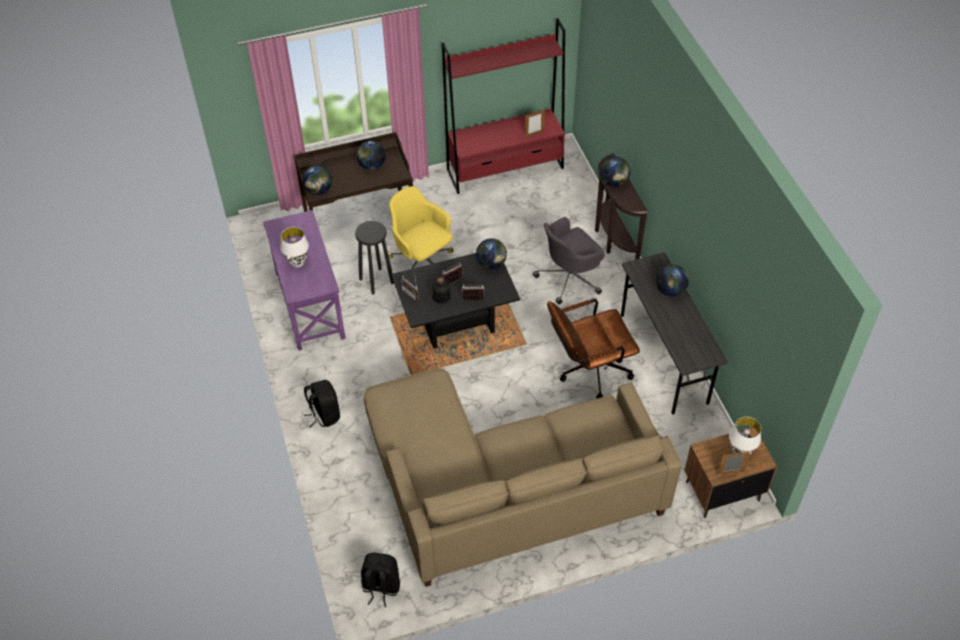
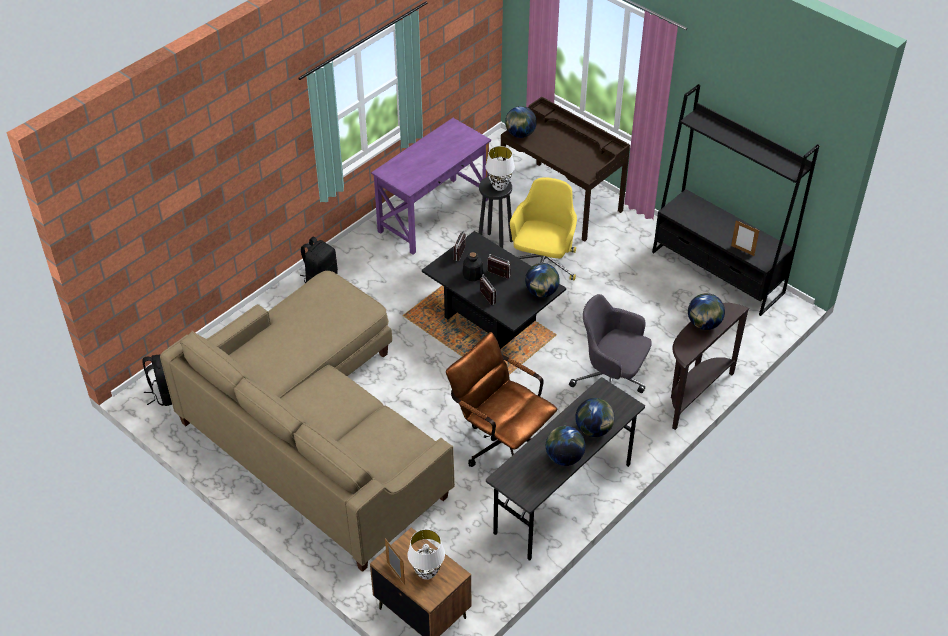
camera: 60 degrees right, 5 degrees down
white table lamp [280,227,309,268] -> white table lamp moved to [485,146,515,191]
globe [356,141,386,170] -> globe moved to [546,426,585,466]
red bookcase [442,18,565,194] -> black bookcase [652,84,820,316]

